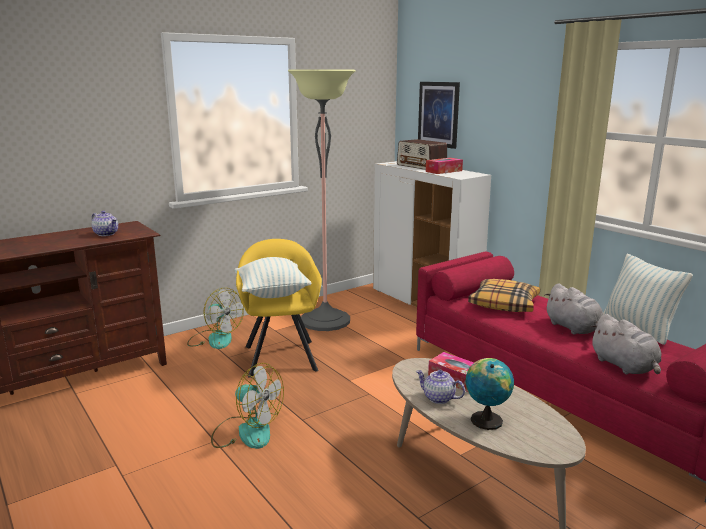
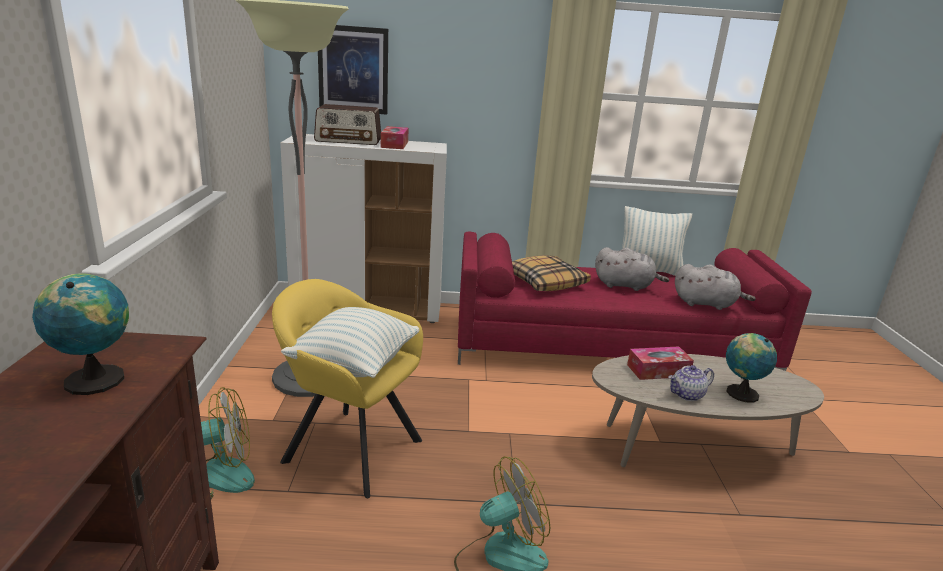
camera: 55 degrees left, 5 degrees up
teapot [92,211,118,236] -> globe [32,273,129,395]

